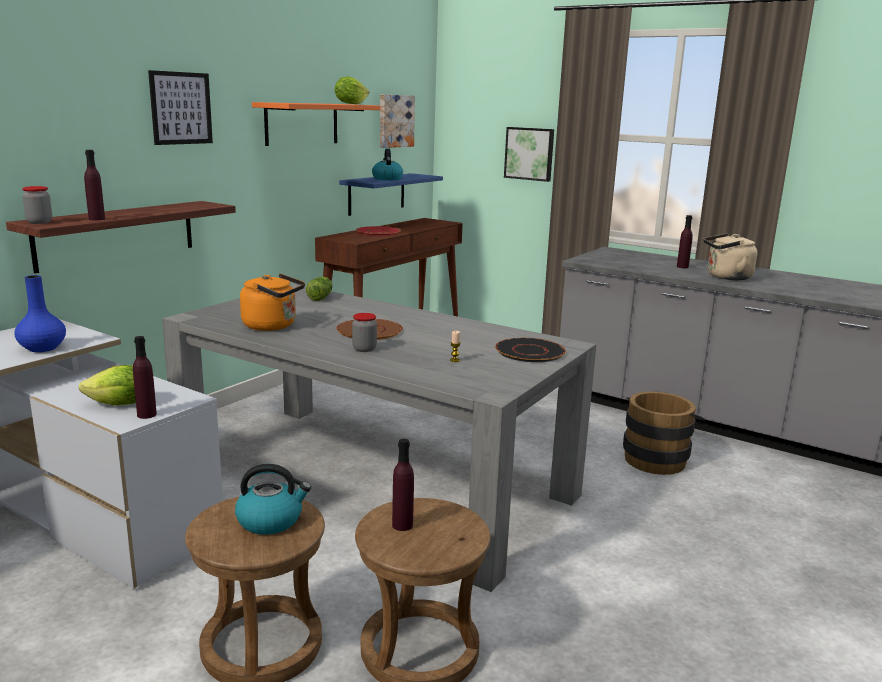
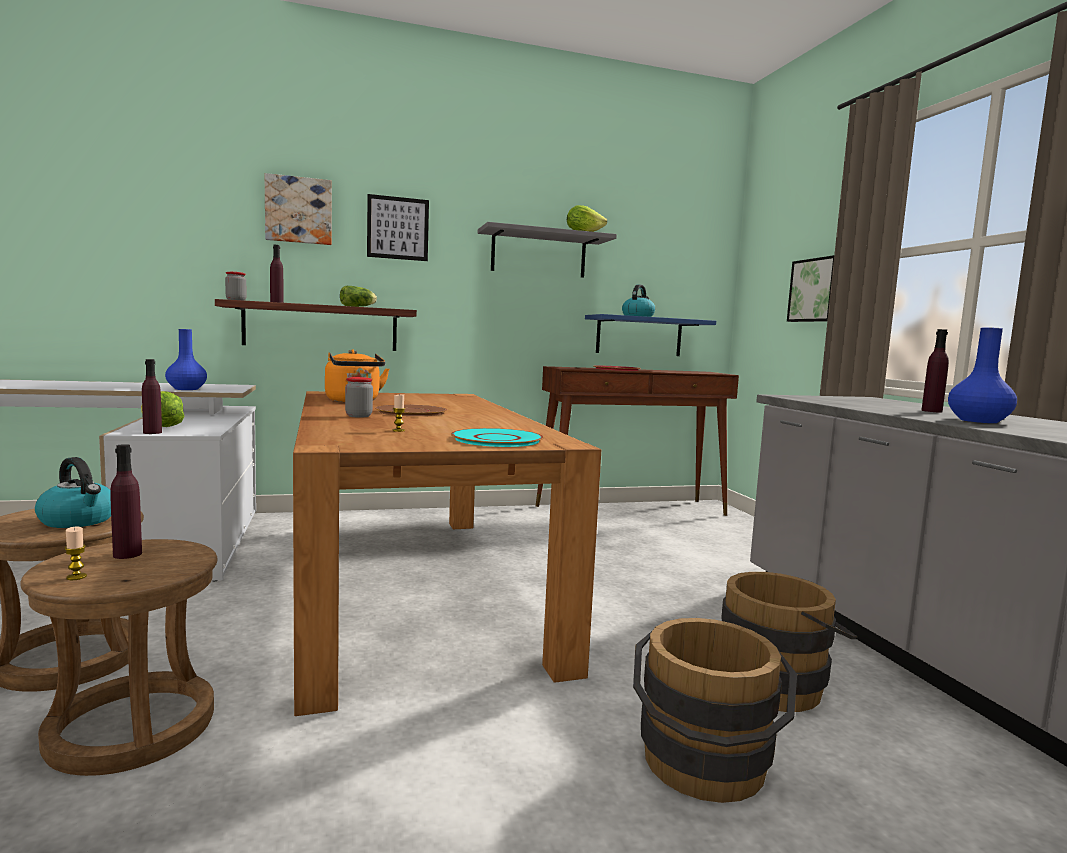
camera: 40 degrees right, 10 degrees down
grey dining table [162,284,596,592] -> brown dining table [293,391,601,716]
orange shelf [252,102,380,146] -> grey shelf [478,222,617,278]
lettuce [306,277,333,301] -> lettuce moved to [340,286,377,307]
picture [380,94,415,148] -> picture moved to [265,173,332,245]
black plate [495,338,566,362] -> turquoise plate [451,428,544,447]
beige kettle [704,234,757,280] -> blue vase [948,328,1017,423]
none -> candle [64,527,87,580]
none -> brown bucket [633,618,797,803]

